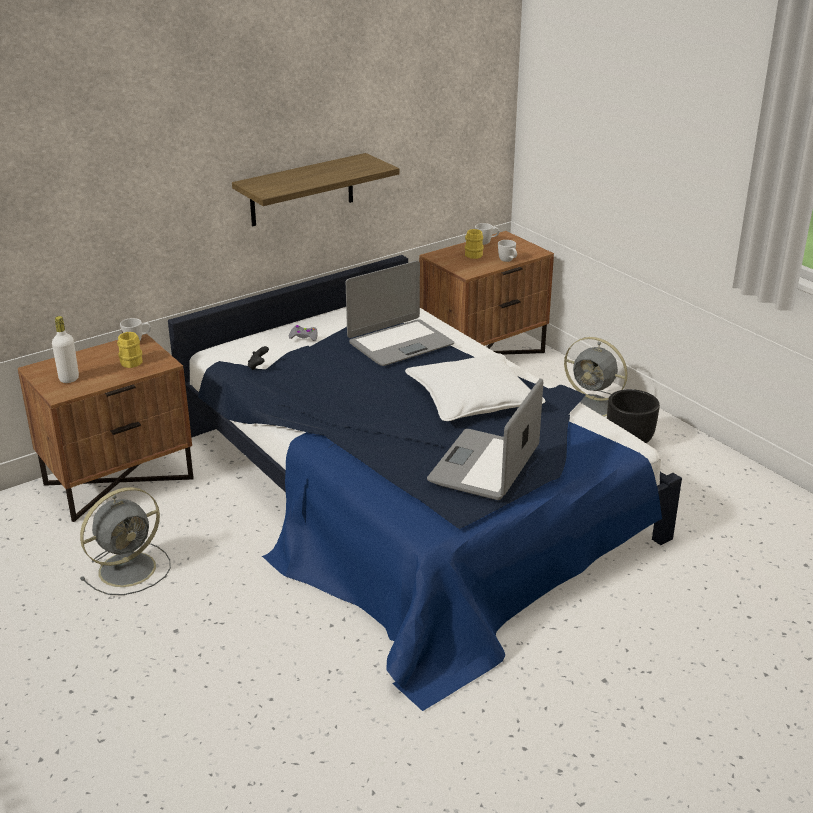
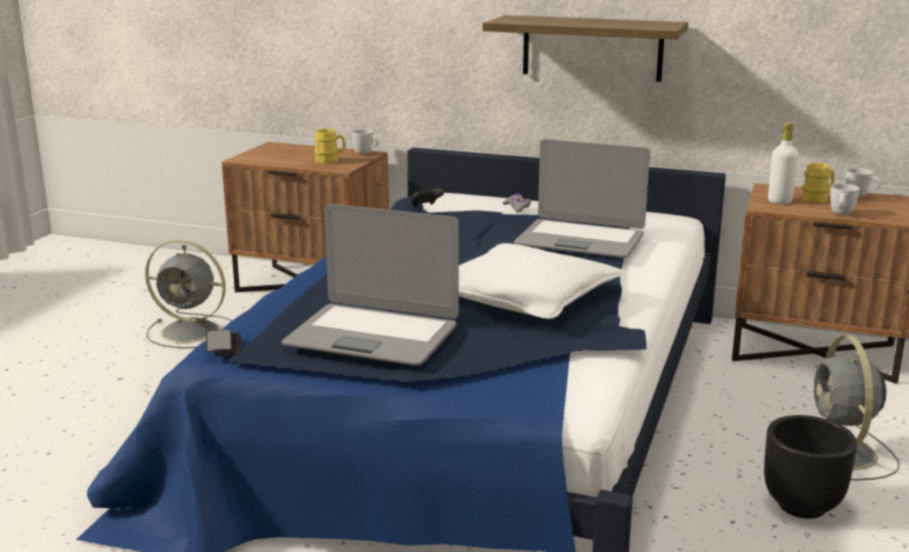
camera: 55 degrees right, 10 degrees down
white bottle [52,316,79,383] -> white bottle moved to [768,123,799,204]
laptop [427,378,543,500] -> laptop turned 150 degrees counterclockwise [282,204,459,366]
none -> phone [206,329,242,356]

